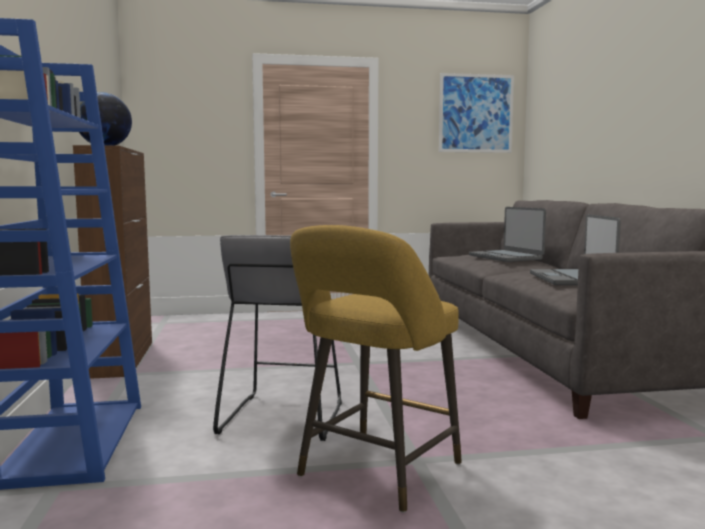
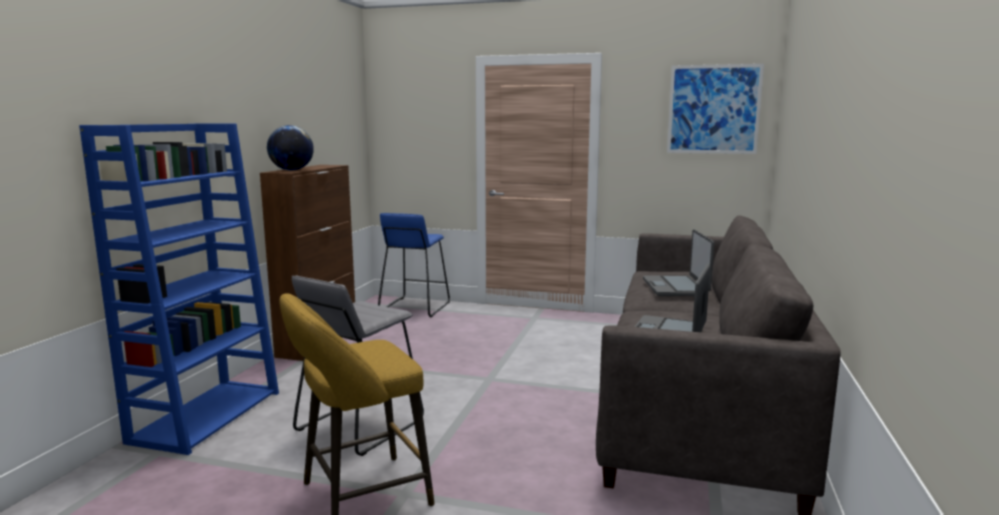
camera: 25 degrees right, 5 degrees up
none -> blue stool [378,213,450,317]

